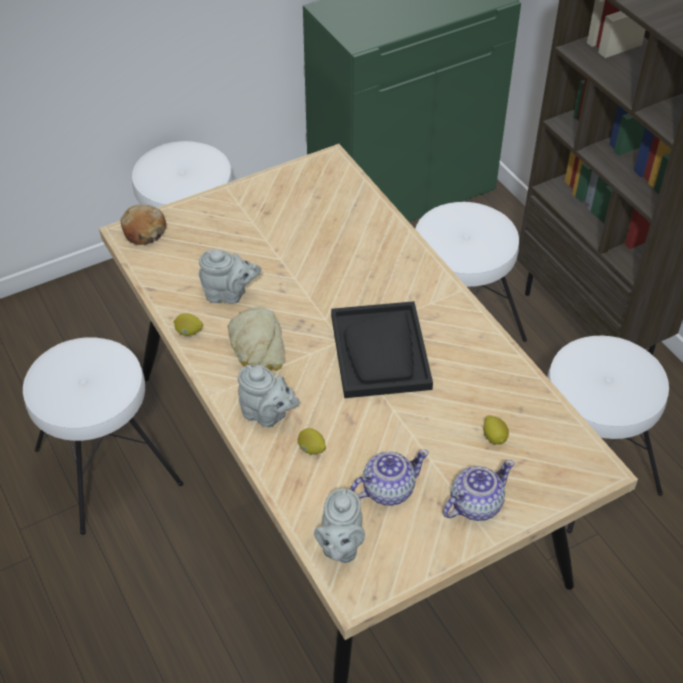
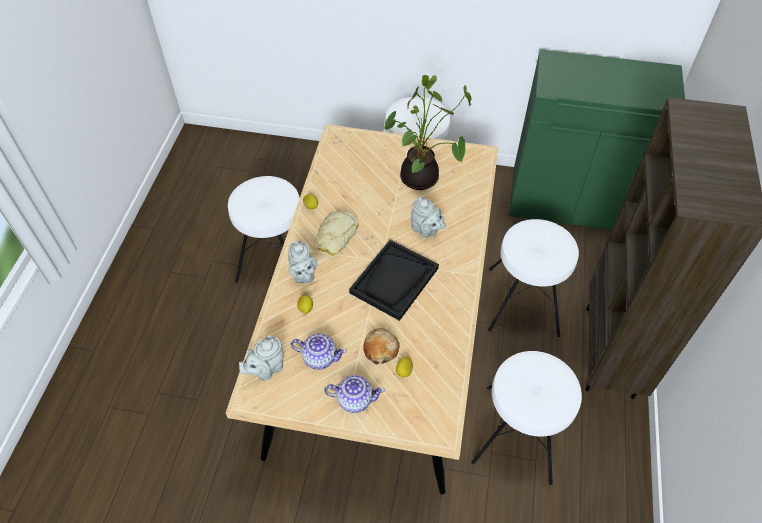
camera: 40 degrees right, 5 degrees up
bread [121,205,166,245] -> bread moved to [364,328,400,364]
grey teapot [199,249,262,304] -> grey teapot moved to [411,197,446,238]
none -> potted plant [383,75,472,190]

